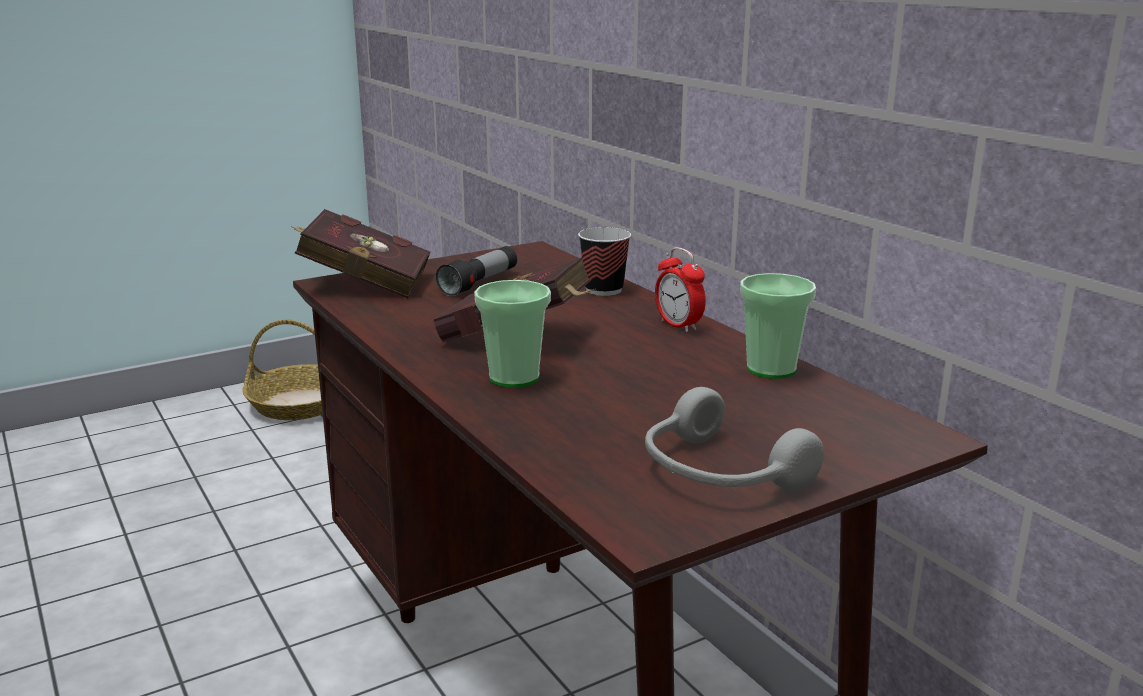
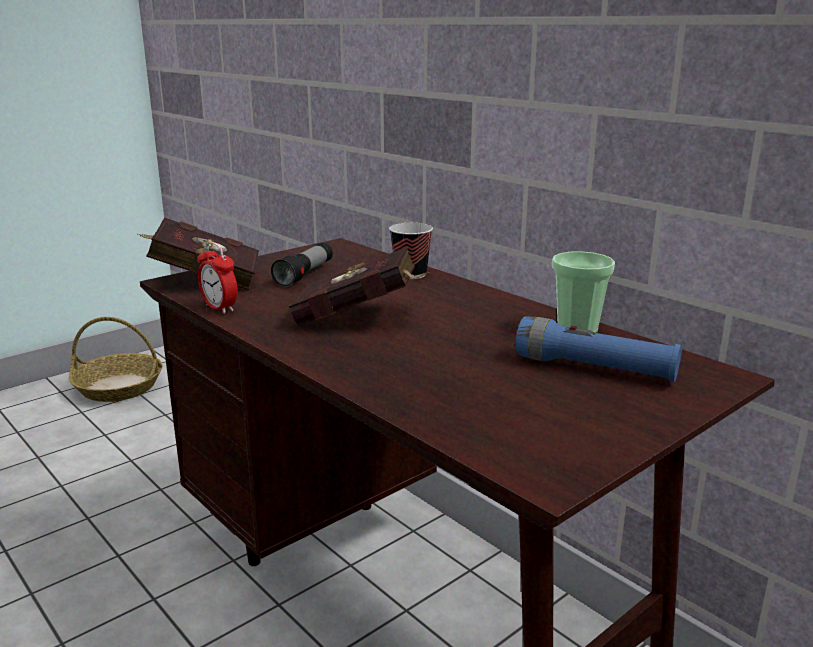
camera: 10 degrees left, 0 degrees up
cup [474,280,551,388] -> none
grey headphones [645,387,824,491] -> none
alarm clock [655,247,706,332] -> alarm clock moved to [197,242,238,314]
none -> blue flashlight [516,316,682,382]

